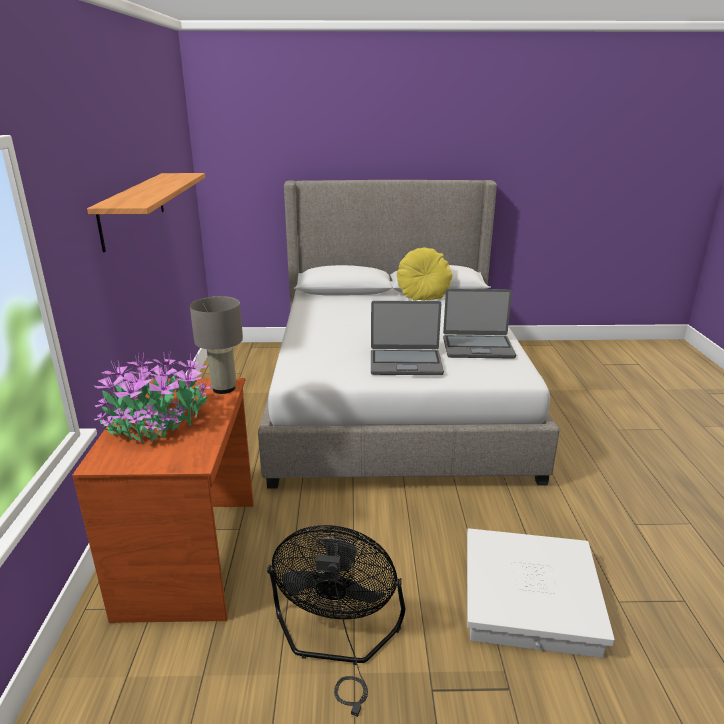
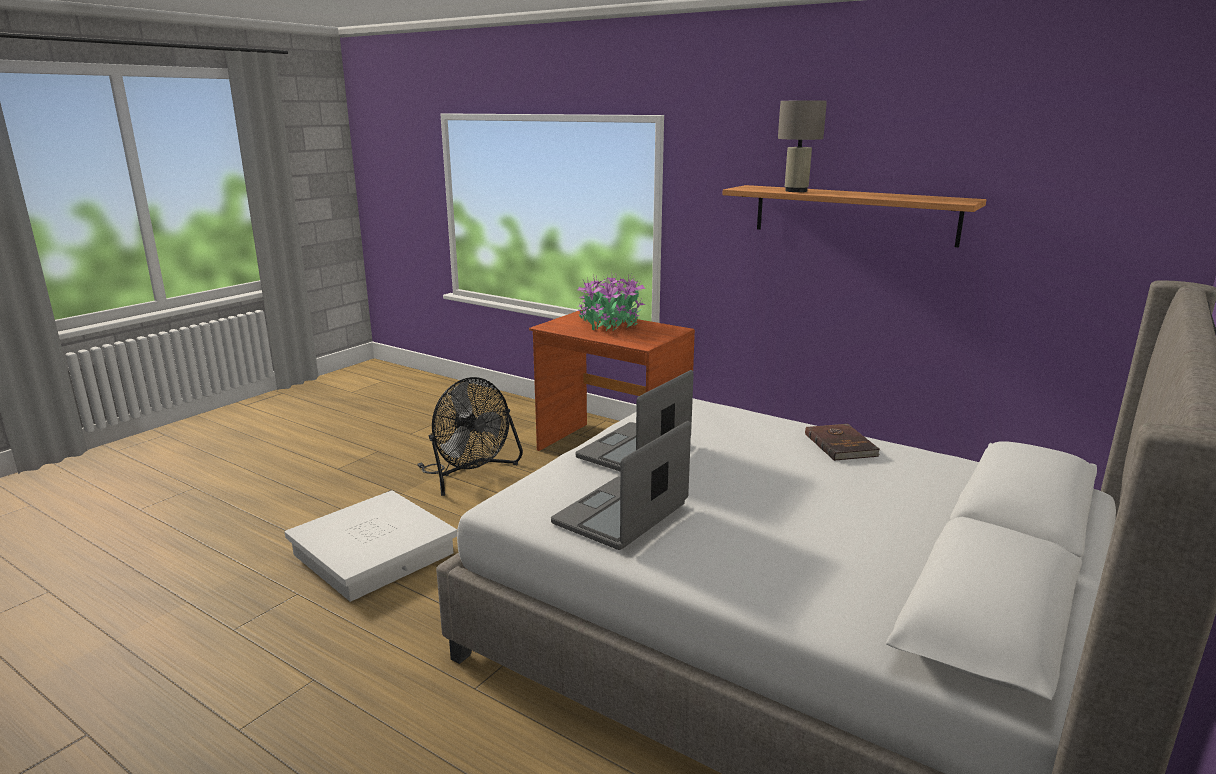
camera: 125 degrees right, 5 degrees down
grey table lamp [190,296,243,394] -> grey table lamp moved to [778,101,827,192]
yellow pillow [397,247,452,301] -> none
none -> brown book [805,424,880,461]

